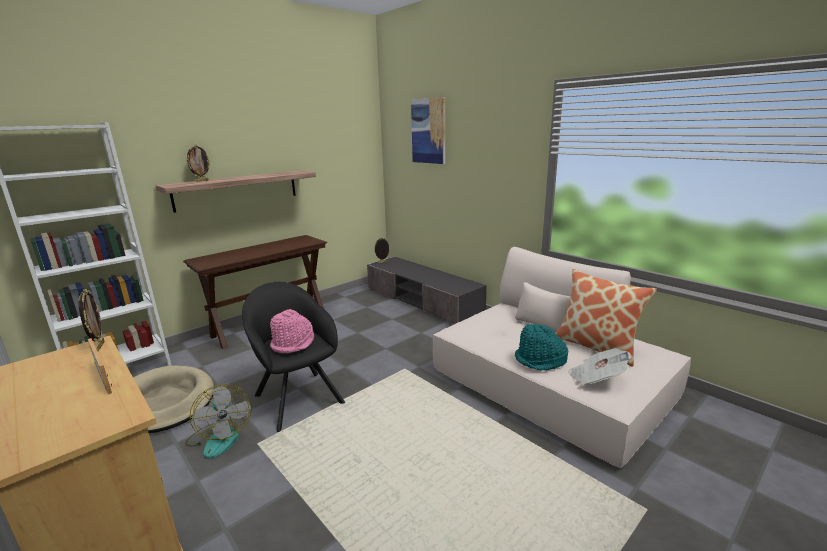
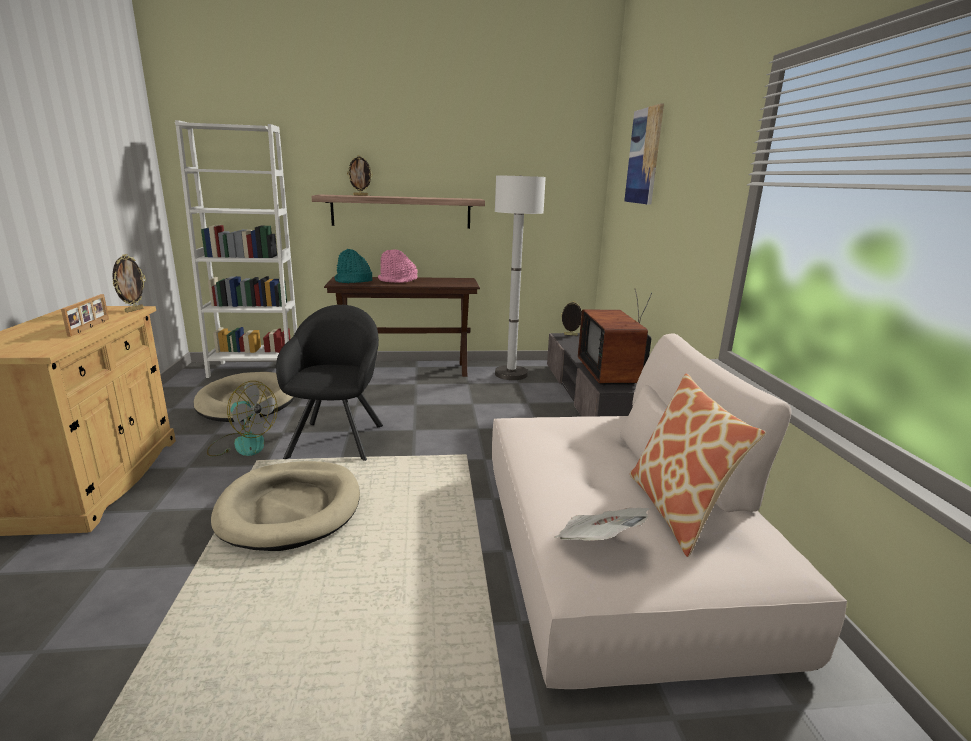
camera: 35 degrees right, 0 degrees up
fan [185,384,252,459] -> fan turned 75 degrees counterclockwise [207,381,277,457]
pink hat [270,309,314,353] -> pink hat moved to [378,250,417,283]
turquoise hat [515,324,568,370] -> turquoise hat moved to [335,249,372,283]
none -> beige dog bed [211,461,360,551]
none -> white floor lamp [495,175,546,380]
none -> television [578,289,652,385]

